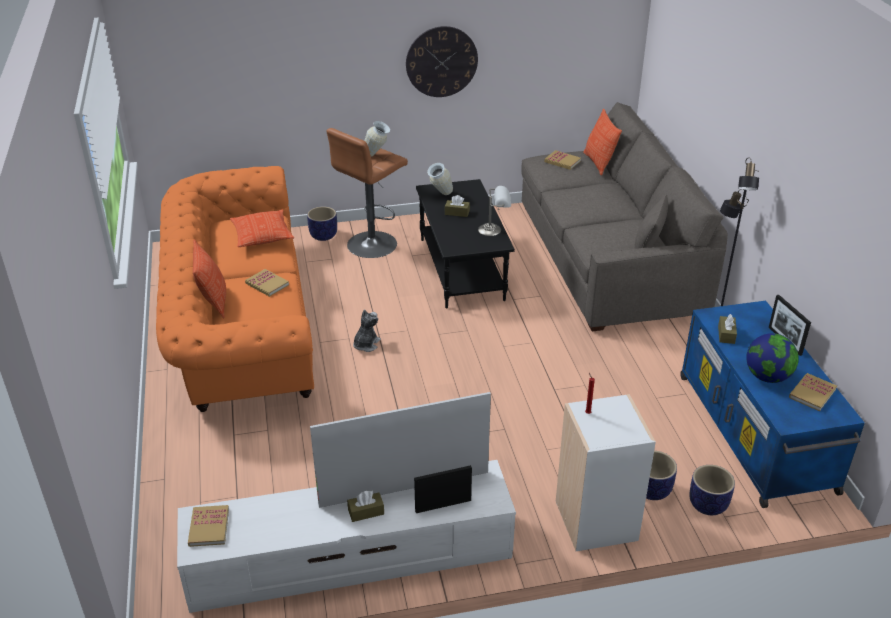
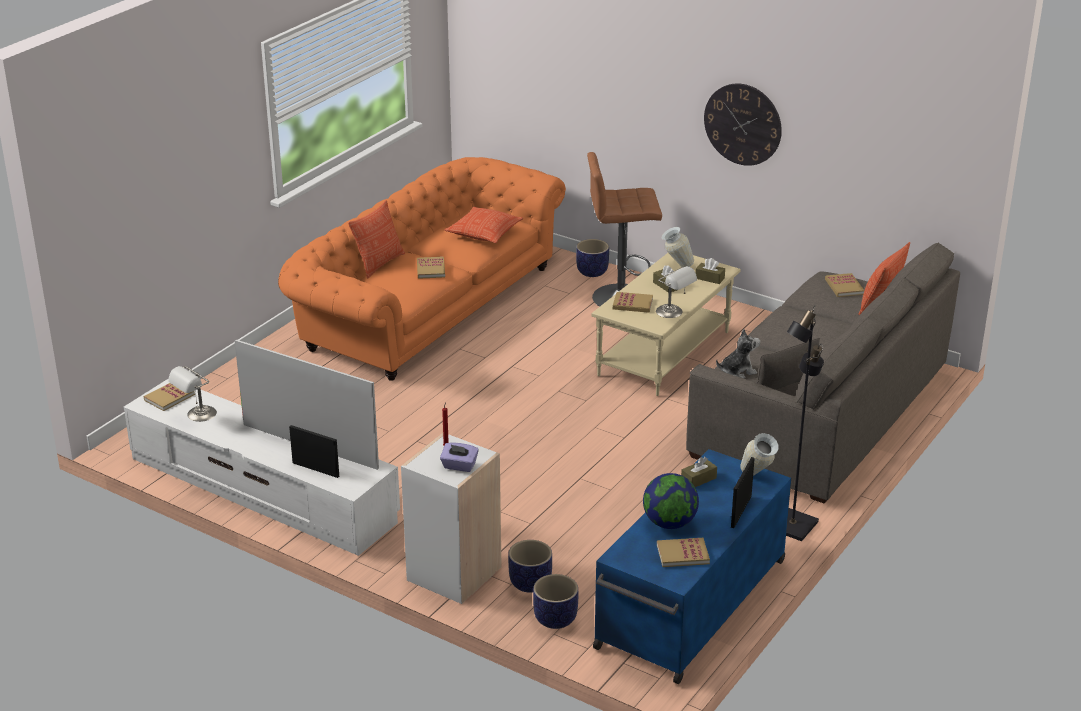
camera: 45 degrees right, 5 degrees down
brown tissue box [347,491,384,522] -> brown tissue box moved to [695,258,725,284]
plush toy [353,310,381,352] -> plush toy moved to [716,329,760,379]
vase [365,121,390,156] -> vase moved to [741,433,779,476]
black coffee table [416,179,515,308] -> beige coffee table [591,253,741,396]
none -> white table lamp [168,366,217,422]
none -> purple tissue box [440,442,479,472]
none -> book [613,292,653,313]

